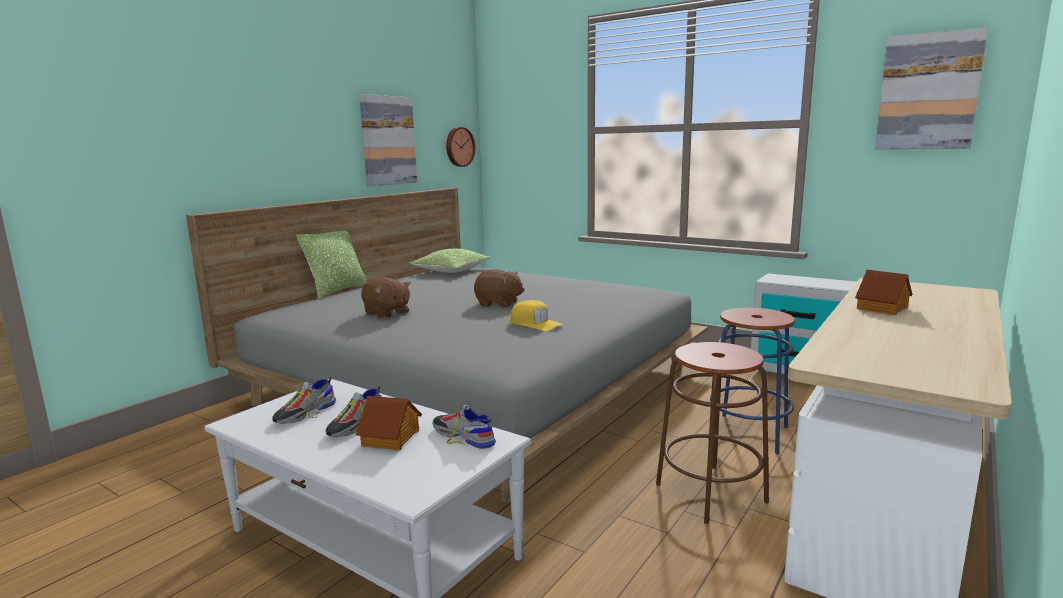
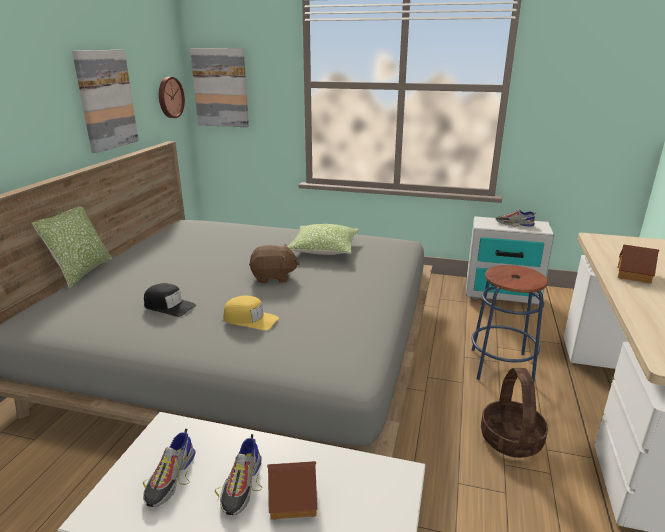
camera: 20 degrees left, 10 degrees up
brown plush toy [361,277,411,319] -> black cap [144,283,196,317]
pillow [409,249,491,273] -> pillow moved to [288,224,359,255]
shoe [432,405,496,449] -> shoe moved to [496,208,536,227]
yellow cap [510,300,563,331] -> yellow cap moved to [223,295,279,331]
brown stool [656,342,769,524] -> basket [481,368,548,458]
picture [875,27,988,149] -> picture moved to [190,48,249,127]

